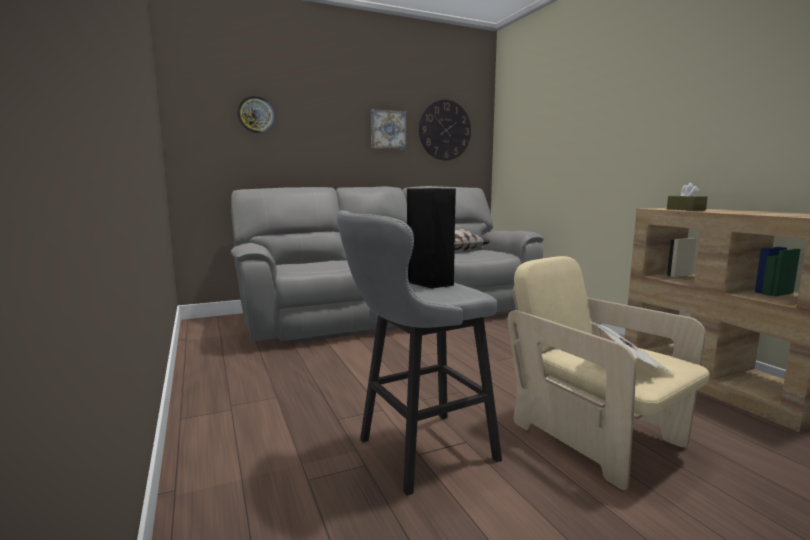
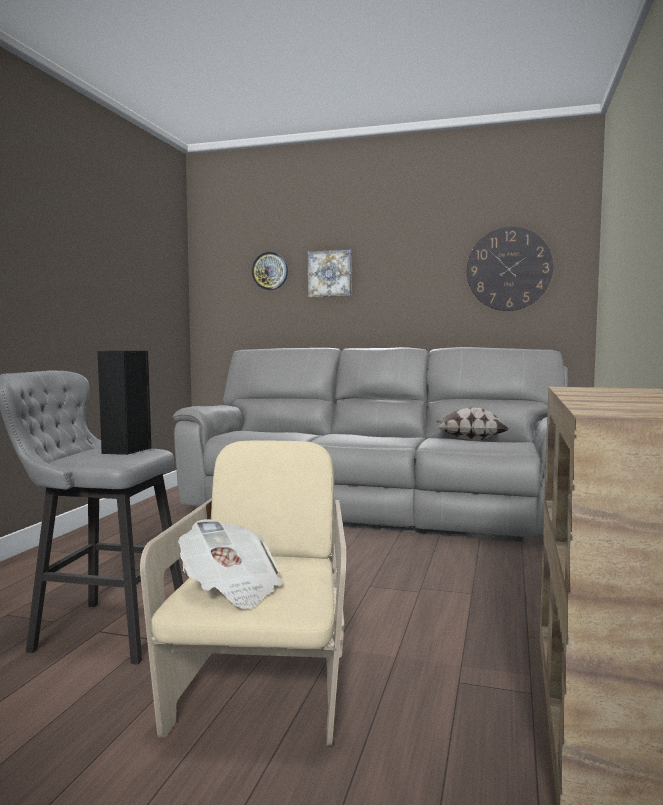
camera: 40 degrees right, 5 degrees down
picture [371,109,406,149] -> picture moved to [308,250,352,297]
brown tissue box [667,183,708,211] -> none

